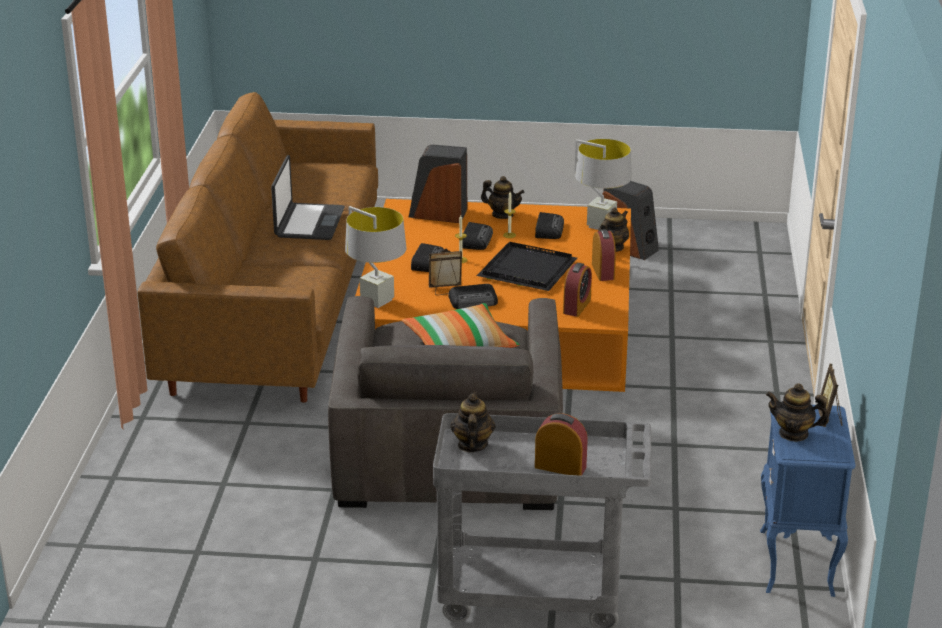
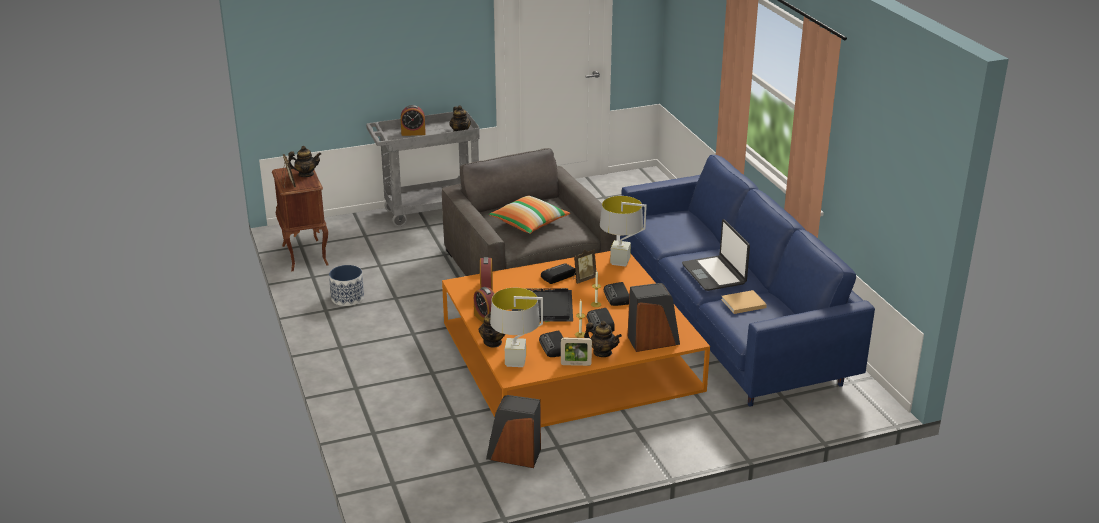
camera: 155 degrees right, 0 degrees up
brown sofa [137,92,378,403] -> blue sofa [620,155,875,407]
teapot [481,176,525,219] -> teapot turned 150 degrees counterclockwise [584,321,622,357]
blue nightstand [760,405,855,597] -> brown nightstand [272,166,329,272]
none -> planter [329,265,364,306]
none -> picture frame [561,338,592,366]
none -> beige book [721,290,767,314]

